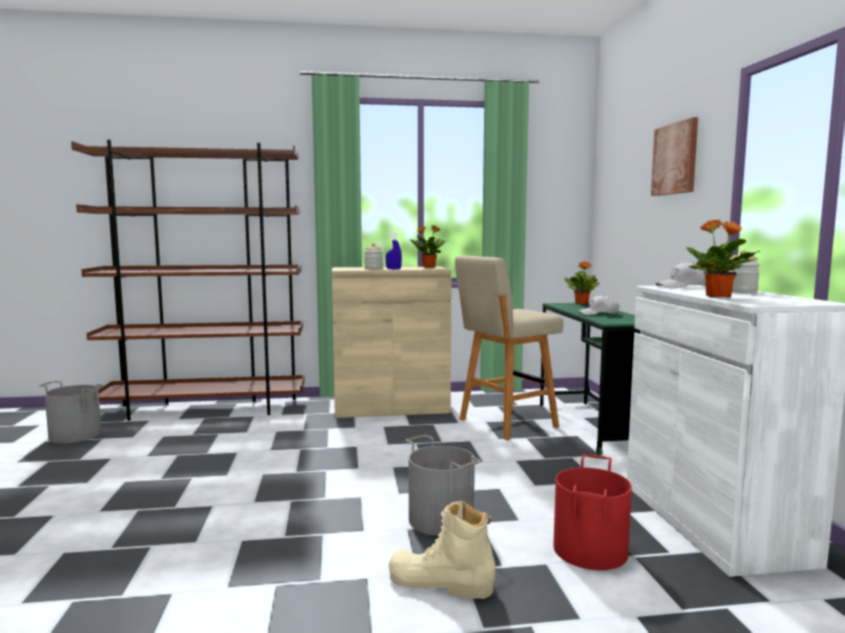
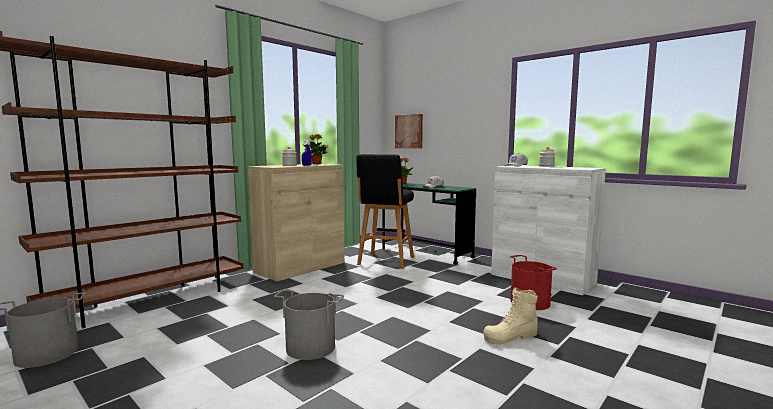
camera: 40 degrees left, 0 degrees up
grey bucket [406,435,481,536] -> grey bucket moved to [274,289,344,360]
beige stool [455,256,564,440] -> black stool [356,154,414,269]
picture [651,117,698,196] -> picture moved to [395,114,423,148]
potted plant [686,220,761,298] -> none

